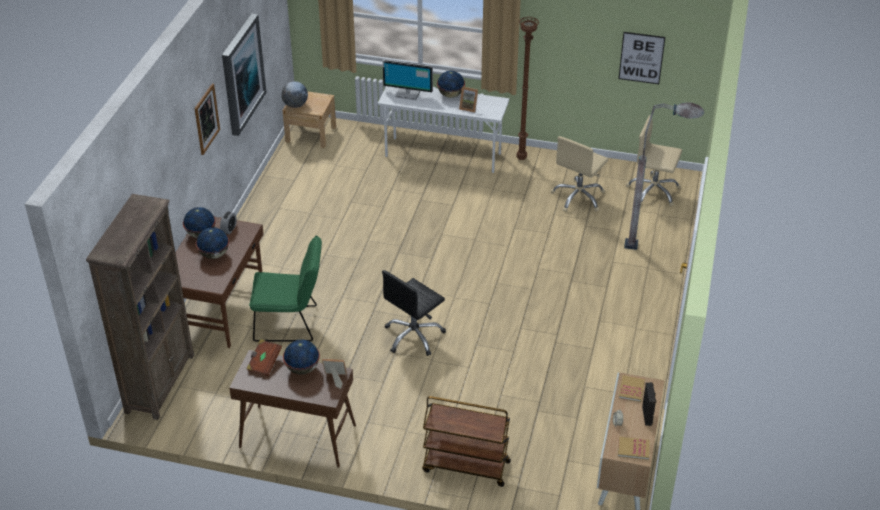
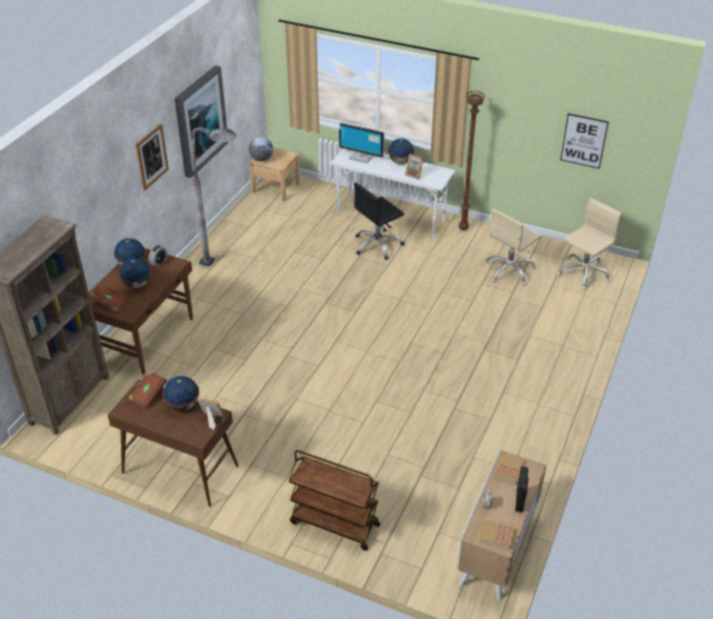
camera: 10 degrees right, 0 degrees up
green chair [249,235,322,342] -> none
black office chair [382,270,446,356] -> black office chair moved to [354,182,404,260]
grey floor lamp [624,103,704,250] -> grey floor lamp moved to [191,127,236,267]
beige office chair [626,115,682,207] -> beige office chair turned 105 degrees clockwise [557,198,622,290]
none -> brown book [90,283,128,313]

